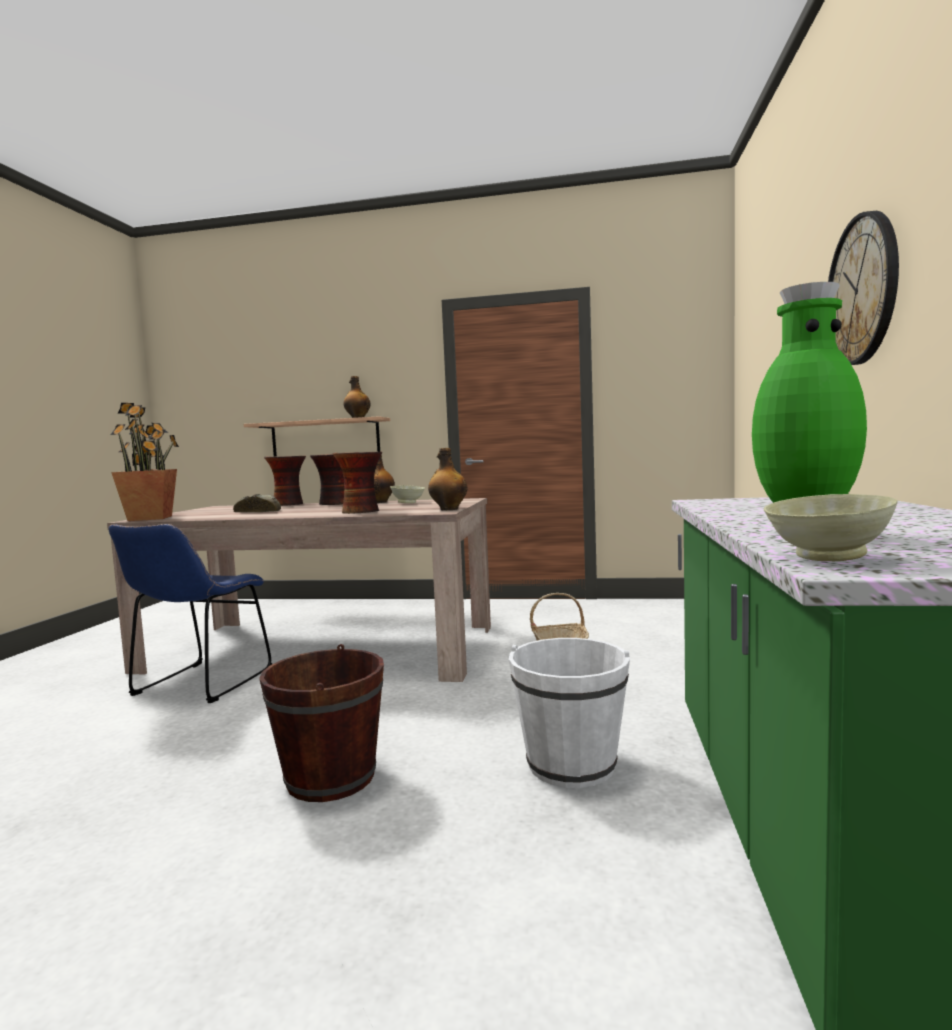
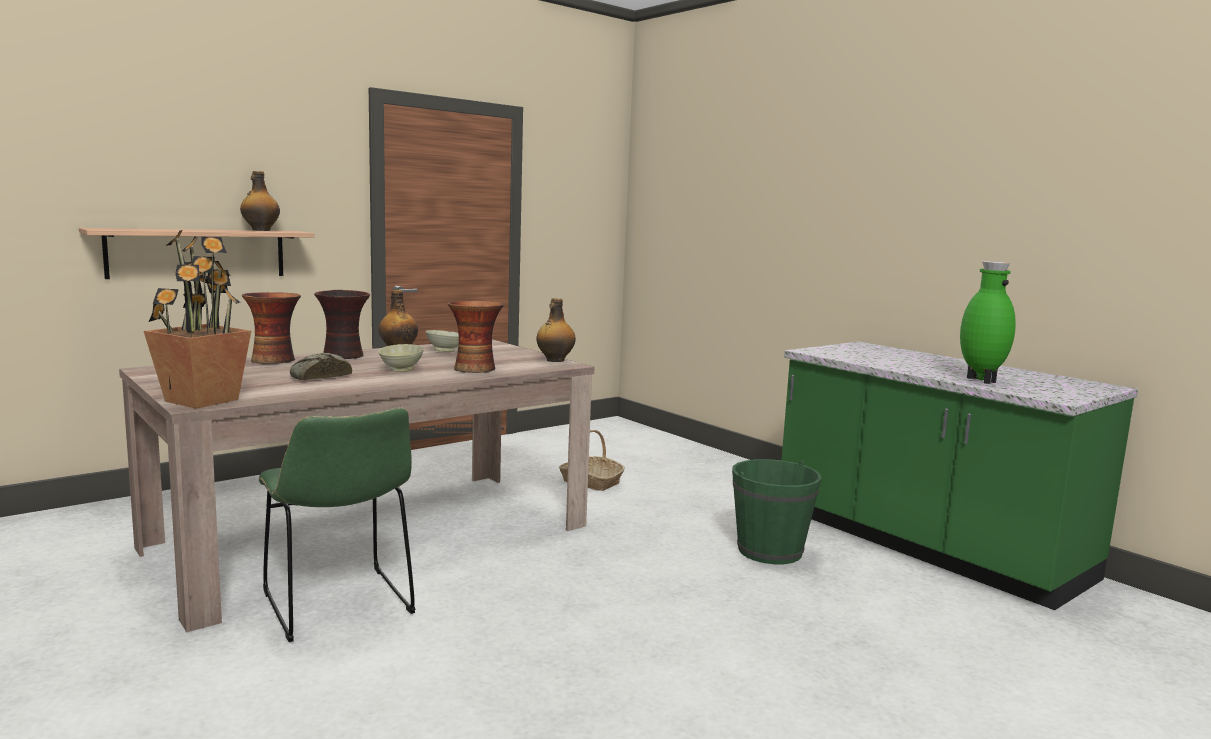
camera: 50 degrees left, 5 degrees up
blue chair [108,524,272,703] -> green chair [258,407,415,642]
brown bucket [259,644,384,802] -> none
white bucket [509,638,630,788] -> green bucket [732,459,821,564]
beige bowl [764,494,898,561] -> beige bowl moved to [378,344,424,372]
wall clock [828,211,899,365] -> none

